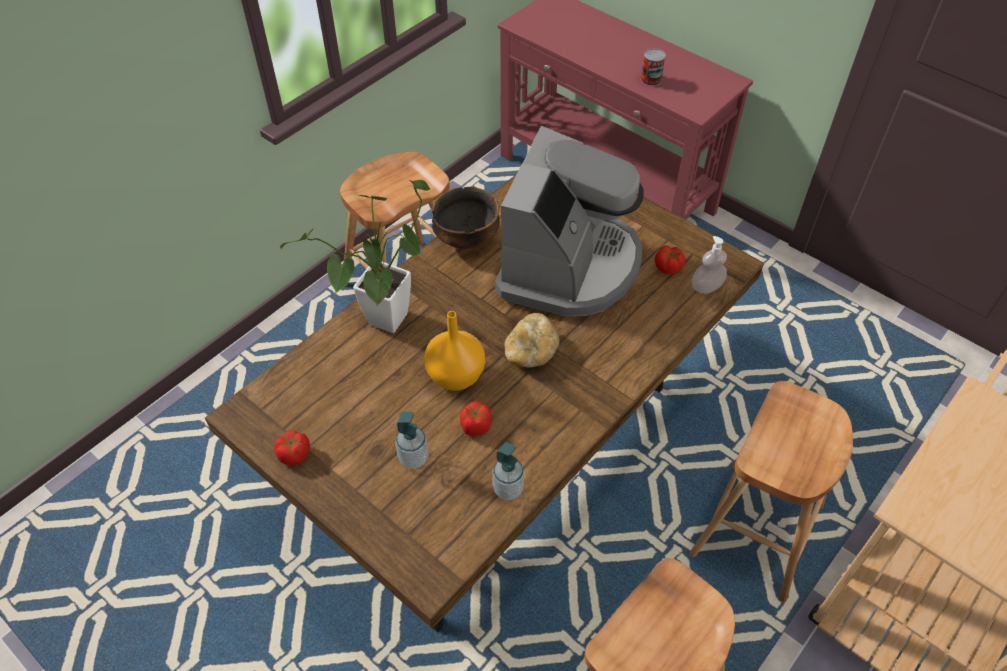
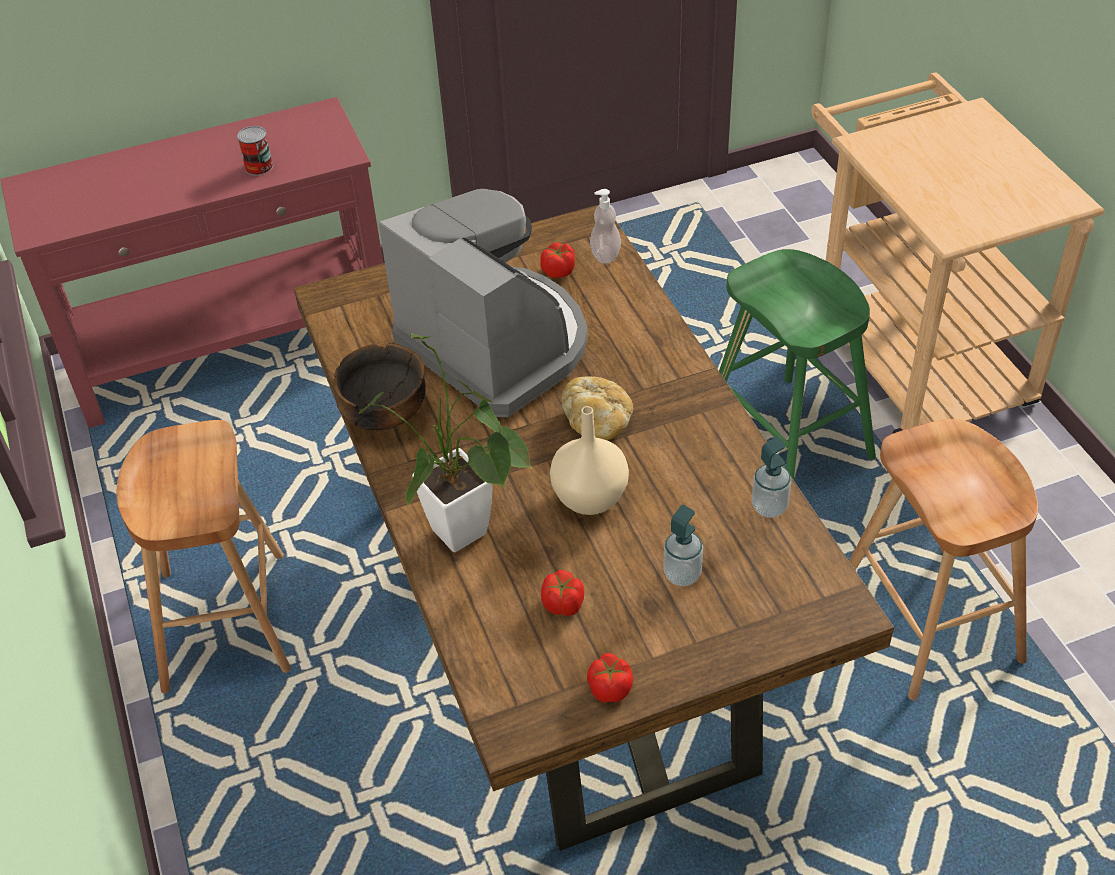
camera: 60 degrees left, 5 degrees down
orange vase [424,311,485,391] -> beige vase [550,406,629,515]
tomato [460,401,492,436] -> tomato moved to [541,570,584,616]
brown stool [689,381,853,602] -> green stool [719,249,876,480]

